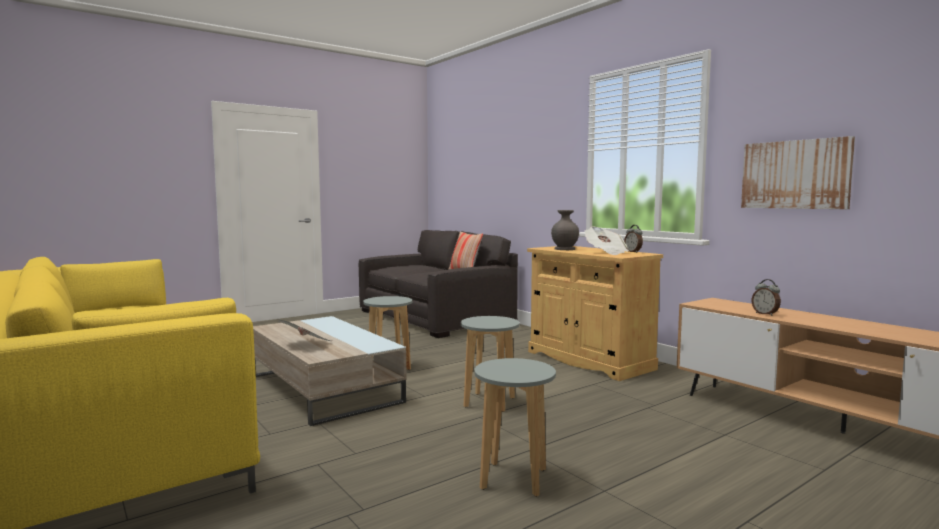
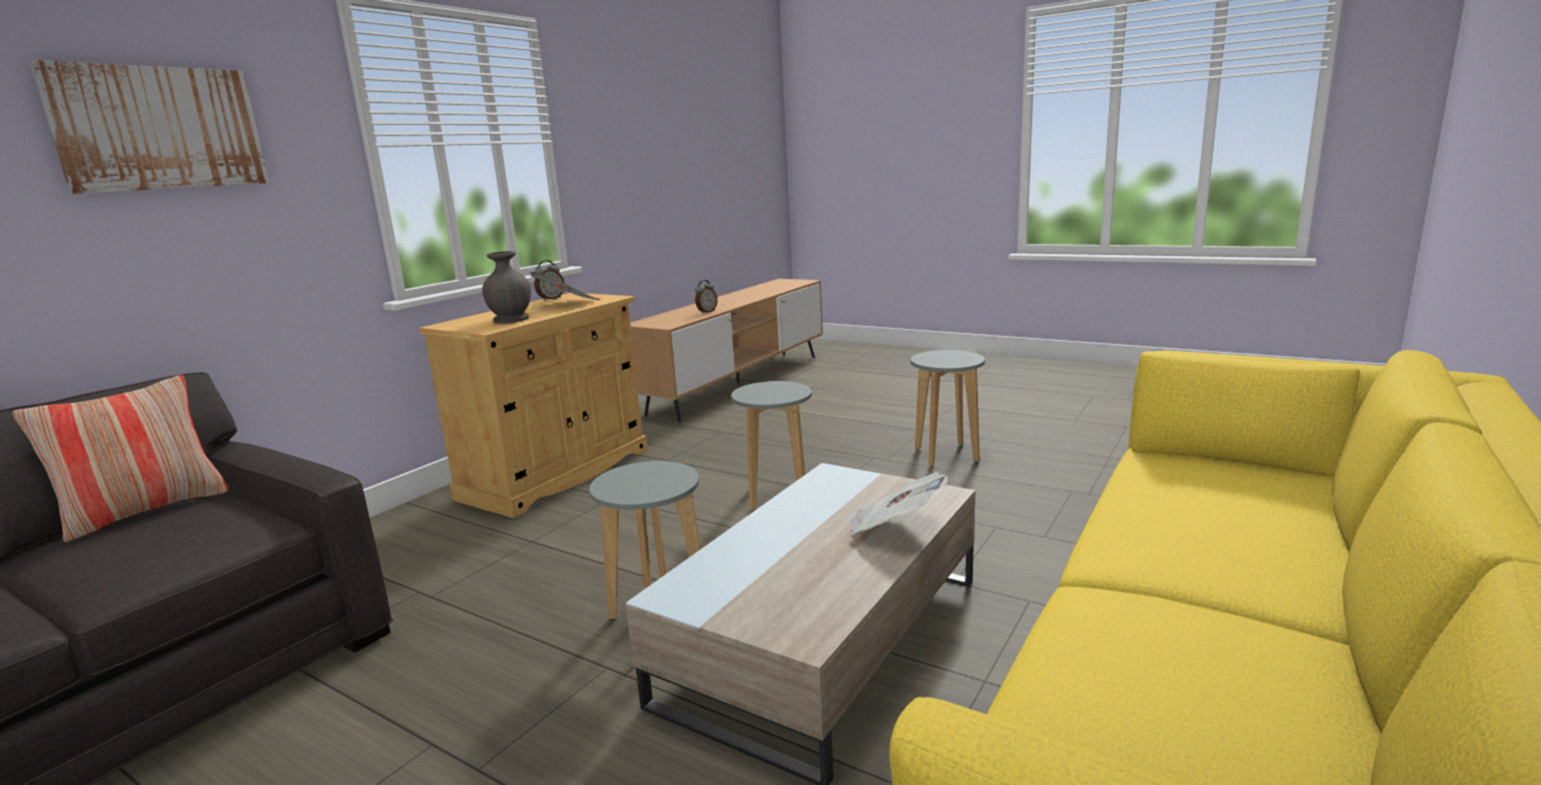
camera: 110 degrees left, 10 degrees up
picture [741,136,855,209] -> picture moved to [30,60,269,194]

